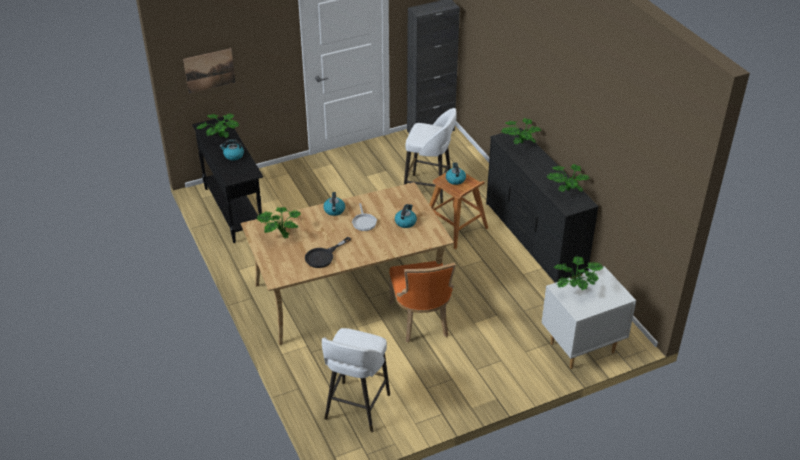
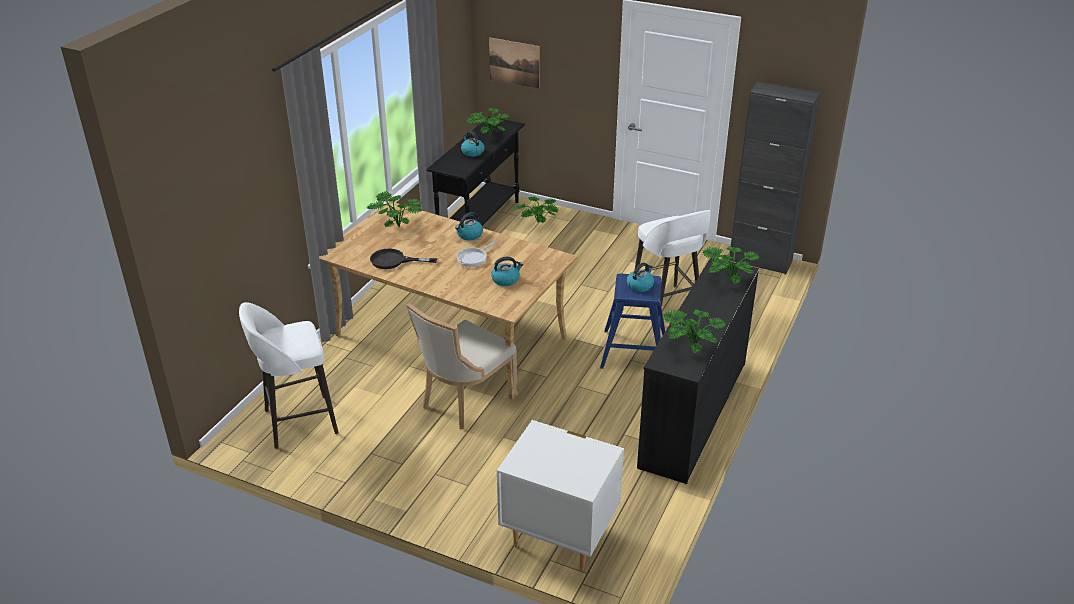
camera: 50 degrees right, 5 degrees down
orange chair [389,261,456,343] -> beige chair [406,303,518,429]
brown stool [429,172,488,249] -> blue stool [600,274,665,369]
potted plant [554,256,603,290] -> potted plant moved to [513,196,559,223]

